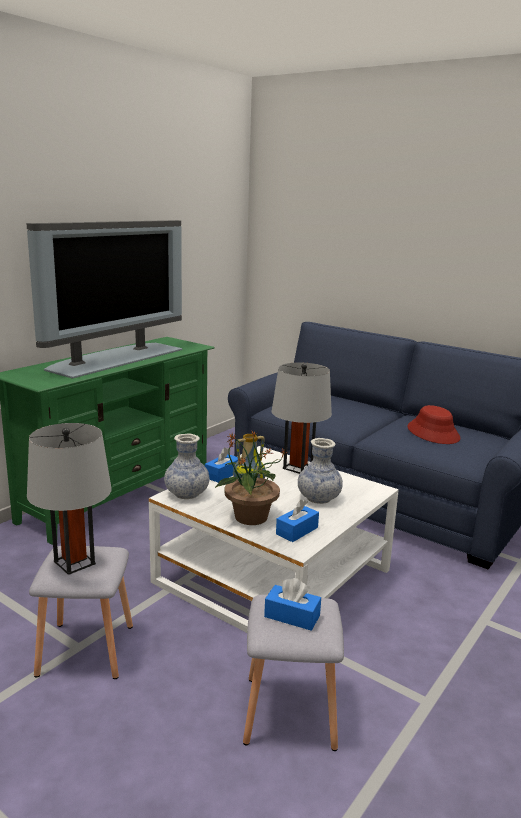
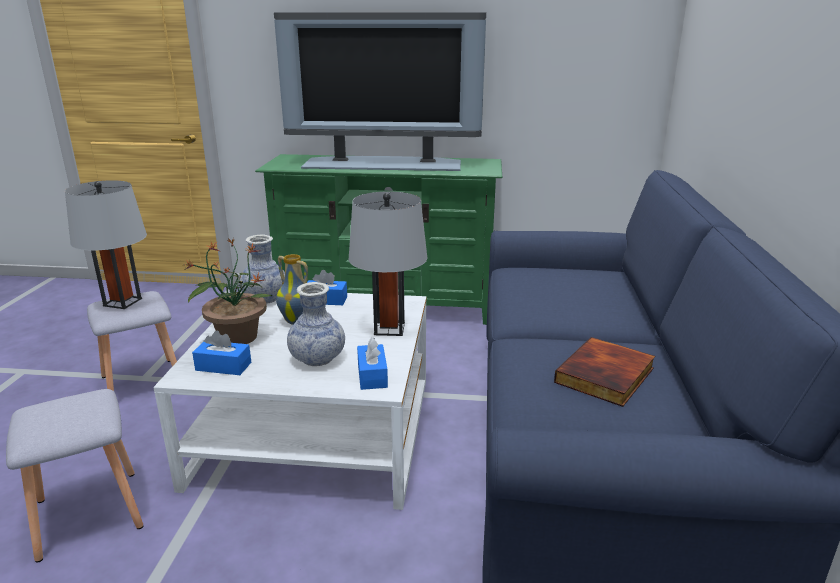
camera: 60 degrees right, 5 degrees up
blue tissue box [264,578,321,631] -> blue tissue box moved to [357,337,388,390]
red hat [407,405,461,444] -> book [554,337,655,407]

